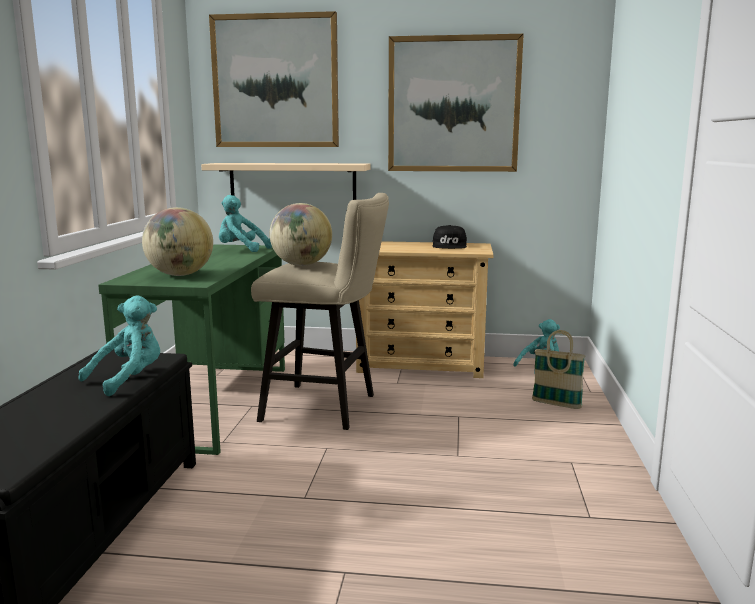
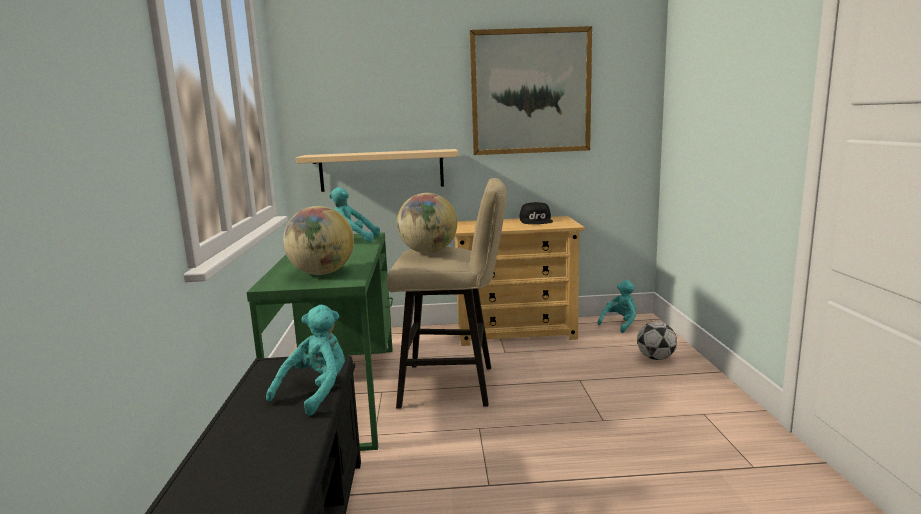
camera: 10 degrees left, 0 degrees up
picture [209,11,339,147] -> none
basket [532,330,585,409] -> football [637,322,677,360]

